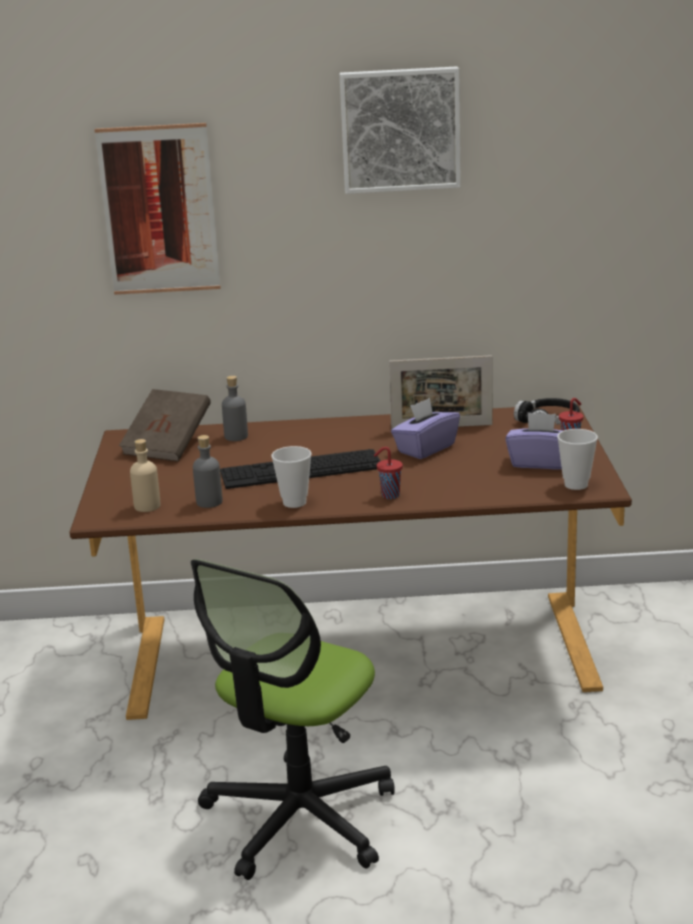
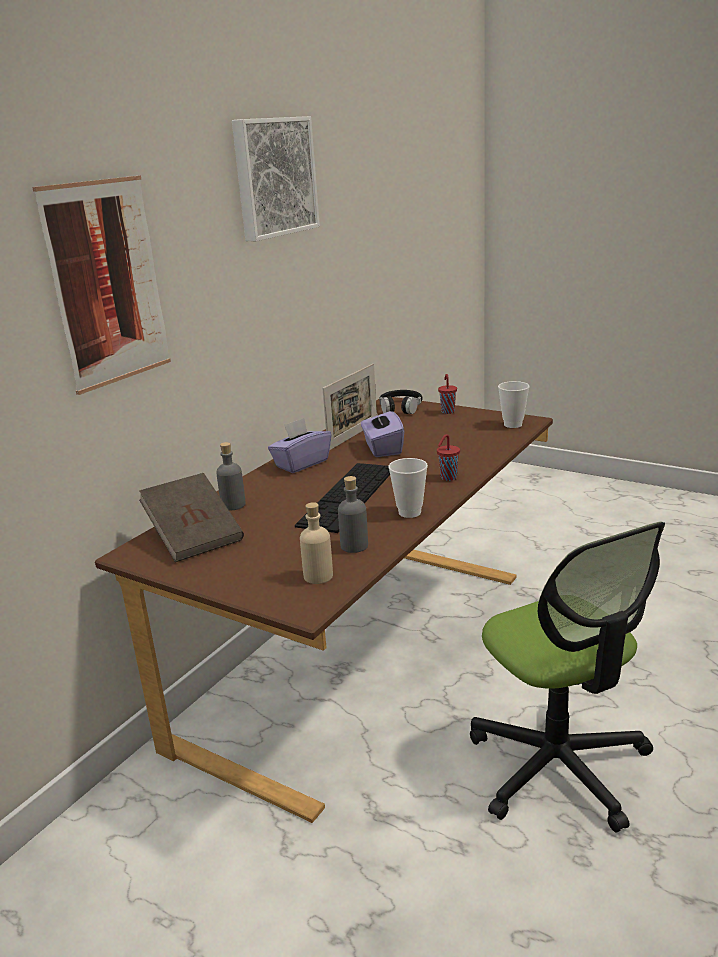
camera: 55 degrees left, 0 degrees up
purple tissue box [505,412,564,470] -> purple tissue box moved to [268,418,332,473]

